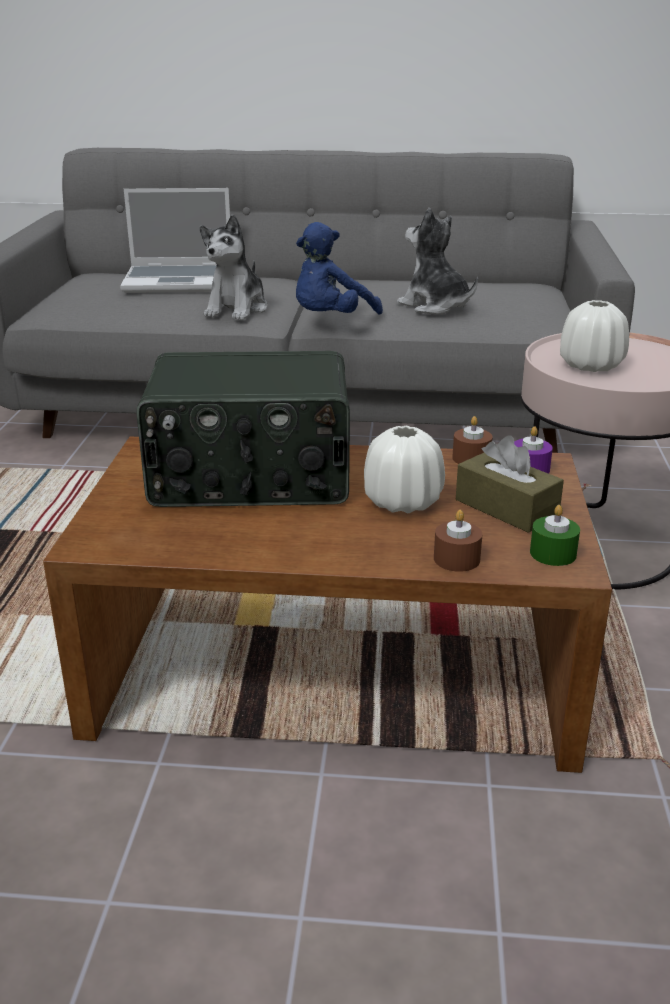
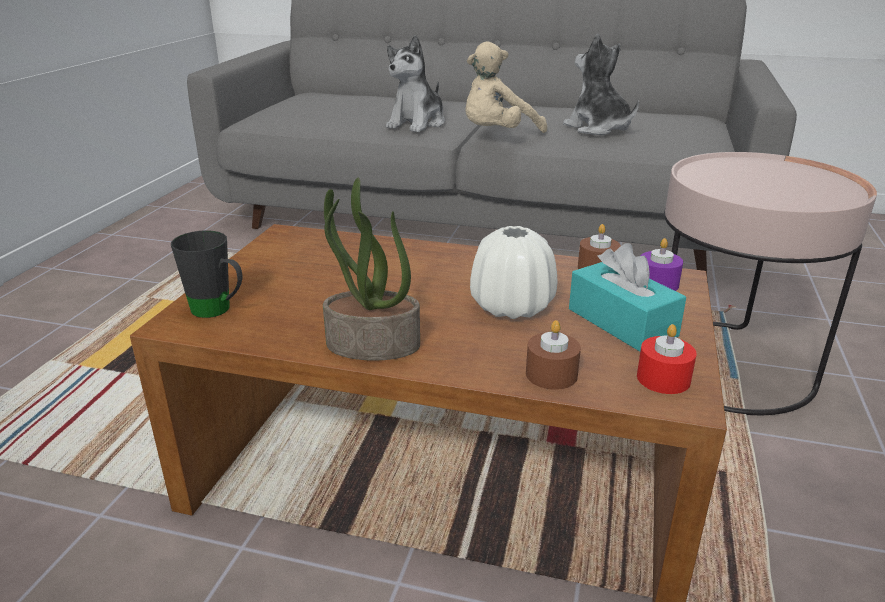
camera: 10 degrees right, 0 degrees up
laptop [120,188,230,293] -> none
radio [136,351,350,507] -> none
blue plush toy [296,222,383,315] -> beige plush toy [465,42,547,133]
brown tissue box [456,436,564,533] -> turquoise tissue box [569,243,686,351]
green candle [530,505,580,566] -> red candle [637,324,697,394]
white vase [560,300,629,372] -> none
none -> black mug [171,231,243,318]
none -> potted plant [323,177,420,361]

